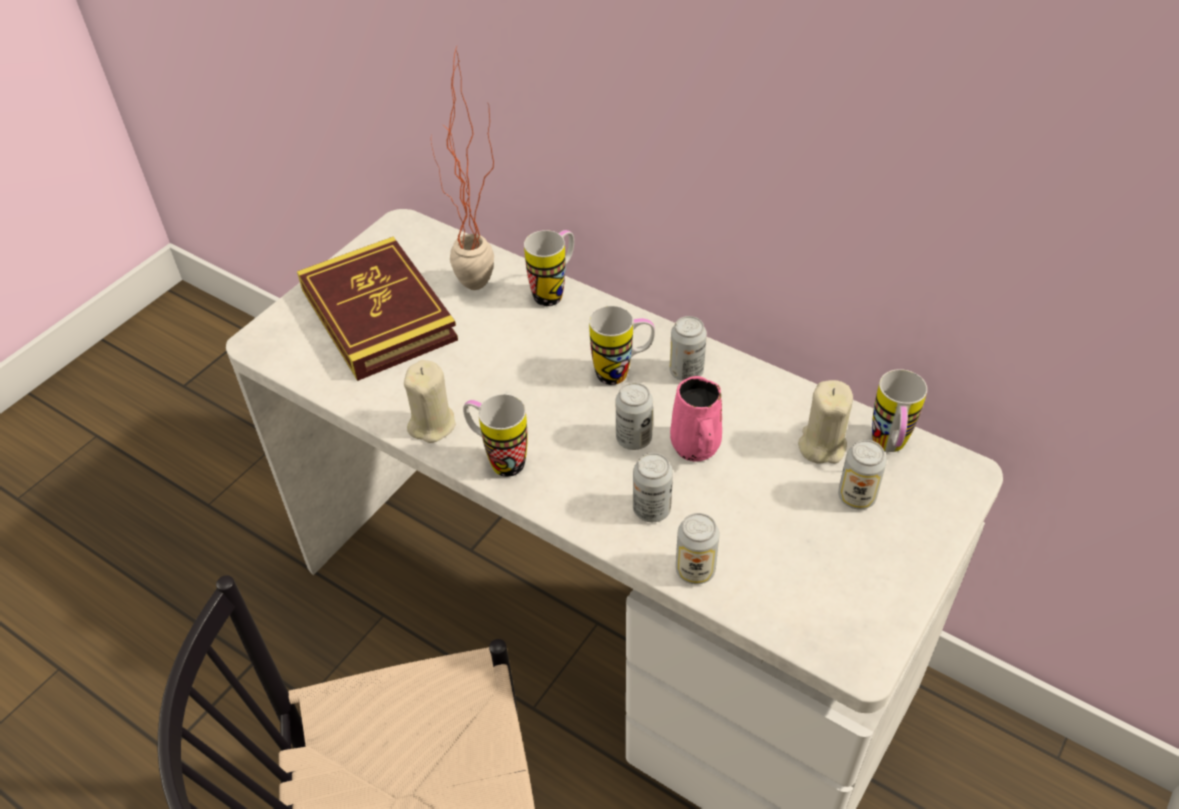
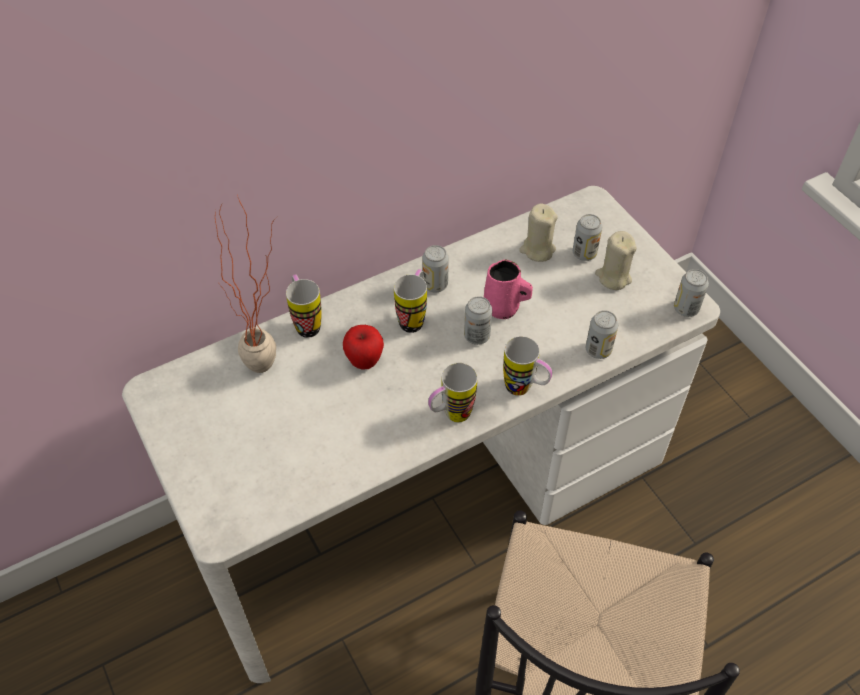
camera: 65 degrees left, 5 degrees up
book [297,237,458,381] -> none
beige candle [404,360,456,443] -> beige candle moved to [595,231,637,290]
can [633,453,673,522] -> can moved to [674,269,709,317]
mug [872,369,927,452] -> mug moved to [503,336,552,396]
none -> apple [343,325,384,370]

